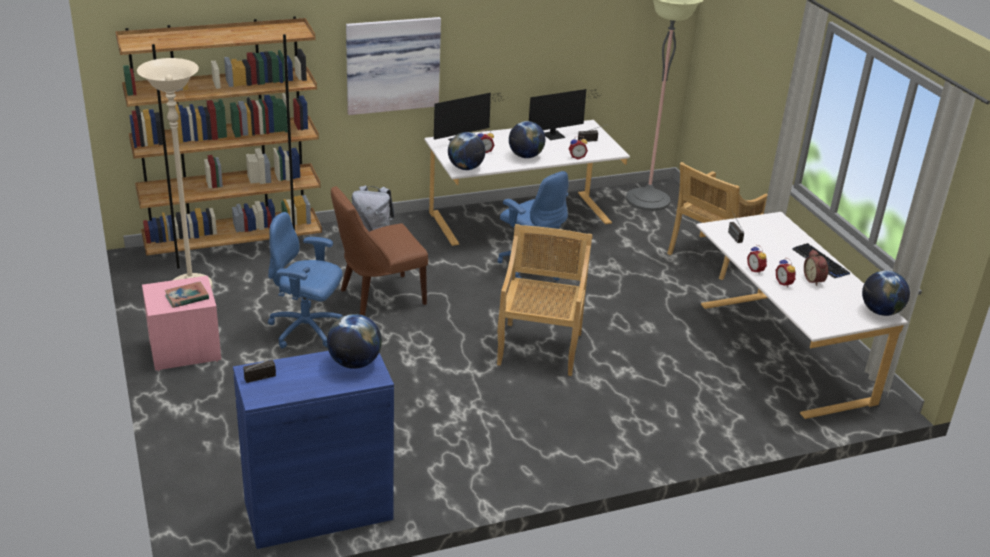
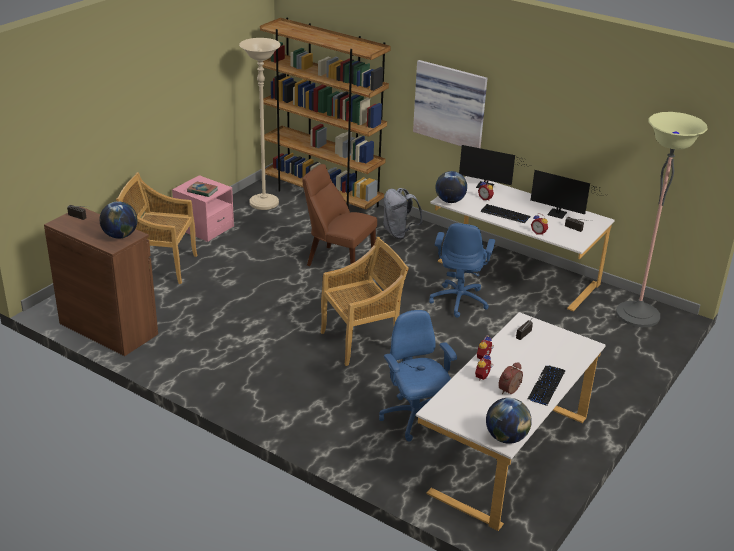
camera: 55 degrees right, 0 degrees up
blue cabinet [233,351,394,549] -> brown cabinet [44,207,158,356]
blue office chair [268,212,343,349] -> blue office chair moved to [379,310,457,442]
globe [509,121,545,158] -> keyboard [480,204,530,223]
beige chair [667,162,768,280] -> beige chair moved to [116,172,197,284]

